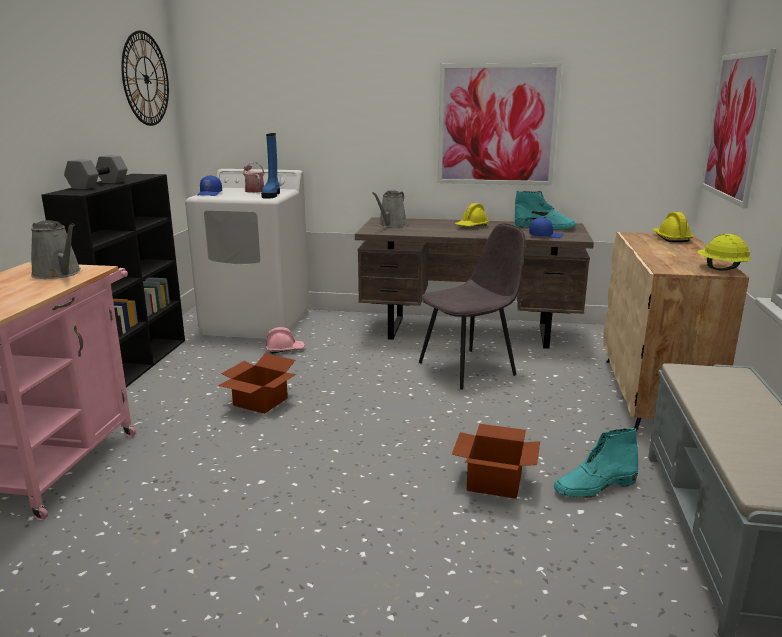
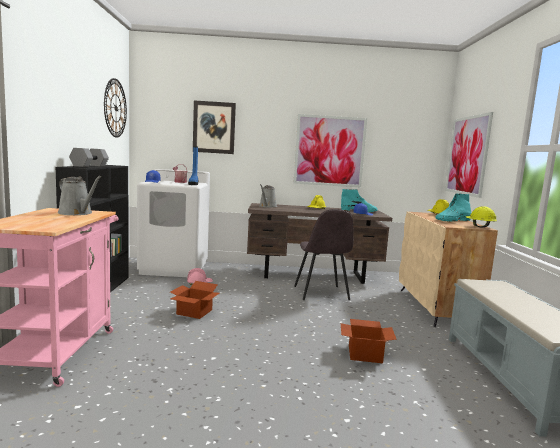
camera: 10 degrees left, 10 degrees down
grey chair [419,223,526,389] -> grey chair turned 120 degrees clockwise [294,209,354,300]
turquoise boot [554,428,638,498] -> turquoise boot moved to [435,193,471,222]
none -> picture [193,100,236,154]

